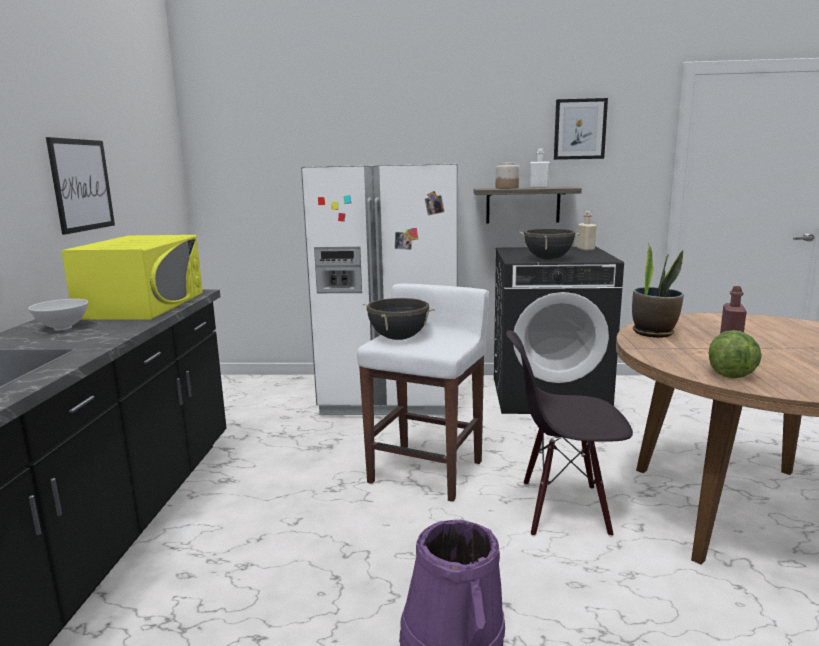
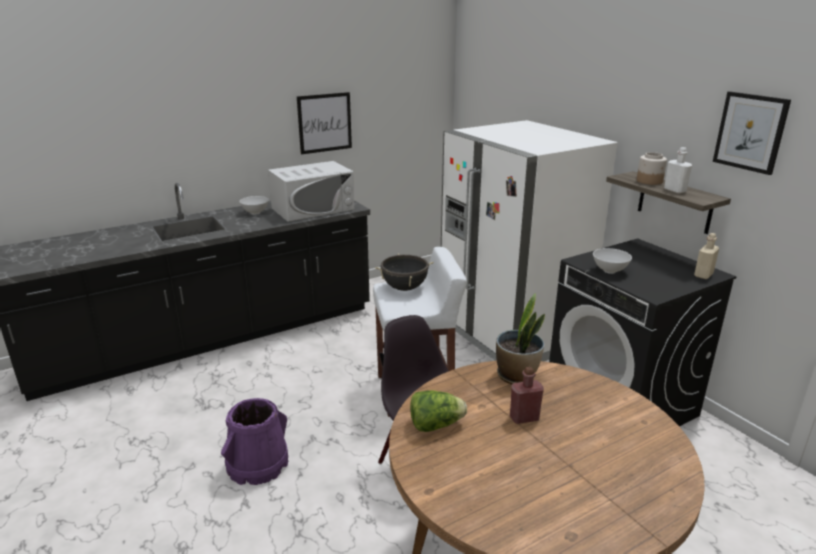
camera: 55 degrees right, 10 degrees up
yellow microwave [61,235,203,320] -> white microwave [268,161,354,222]
black cooking pot [518,229,582,260] -> white bowl [593,248,632,274]

